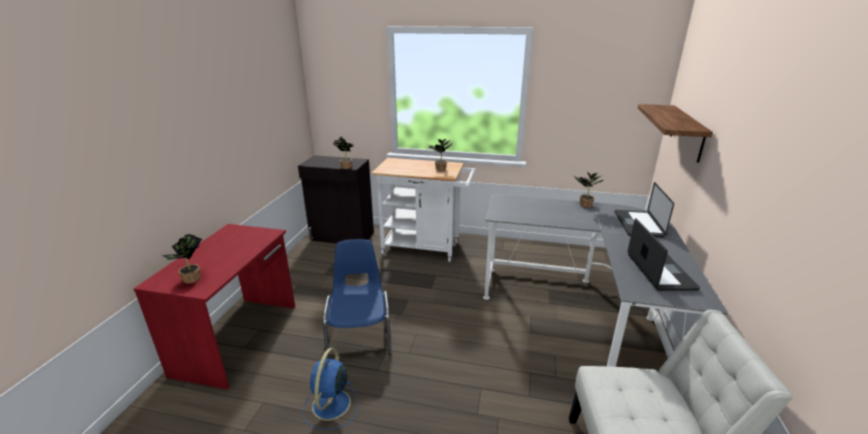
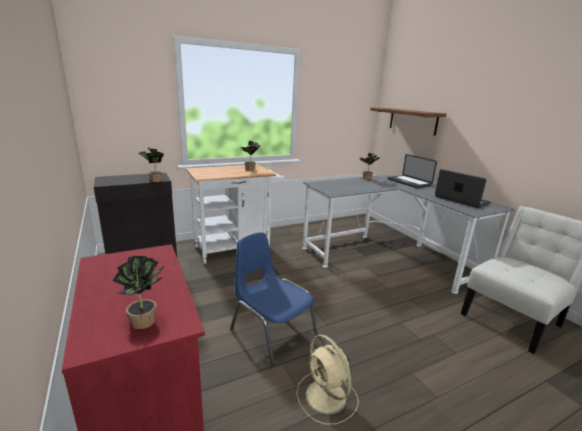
camera: 40 degrees left, 5 degrees down
blue fan [303,348,358,430] -> beige fan [296,335,359,425]

